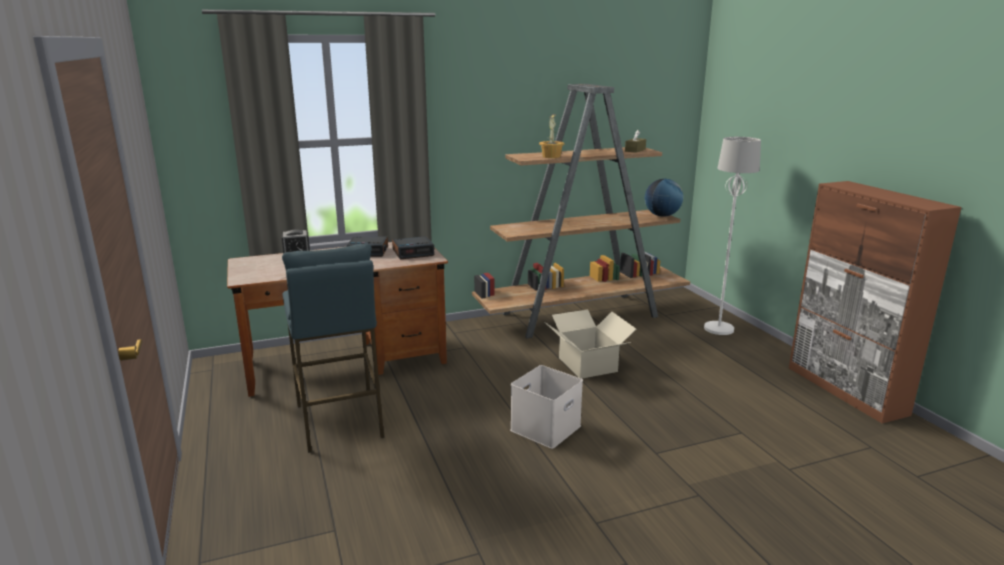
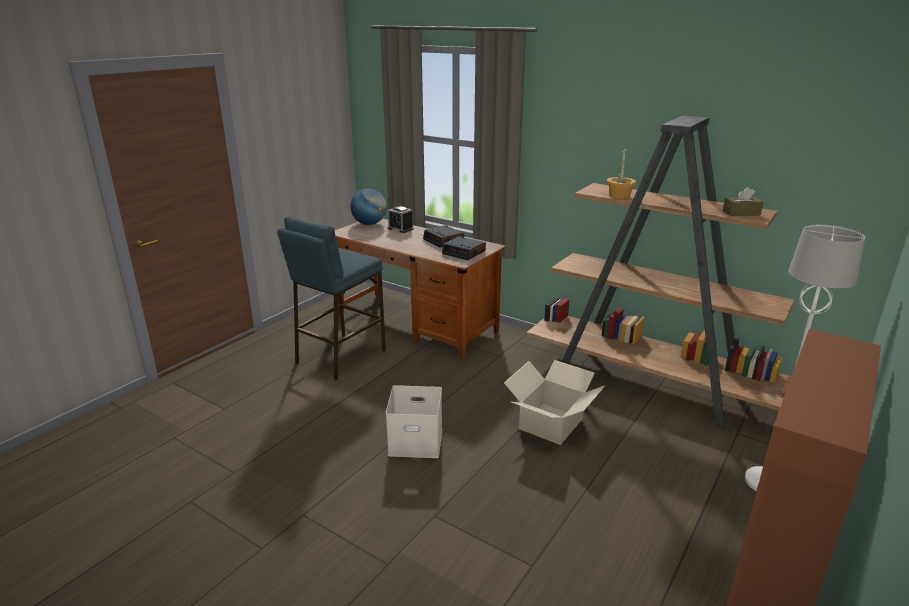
camera: 55 degrees right, 5 degrees up
globe [645,179,683,217] -> globe moved to [350,189,387,225]

